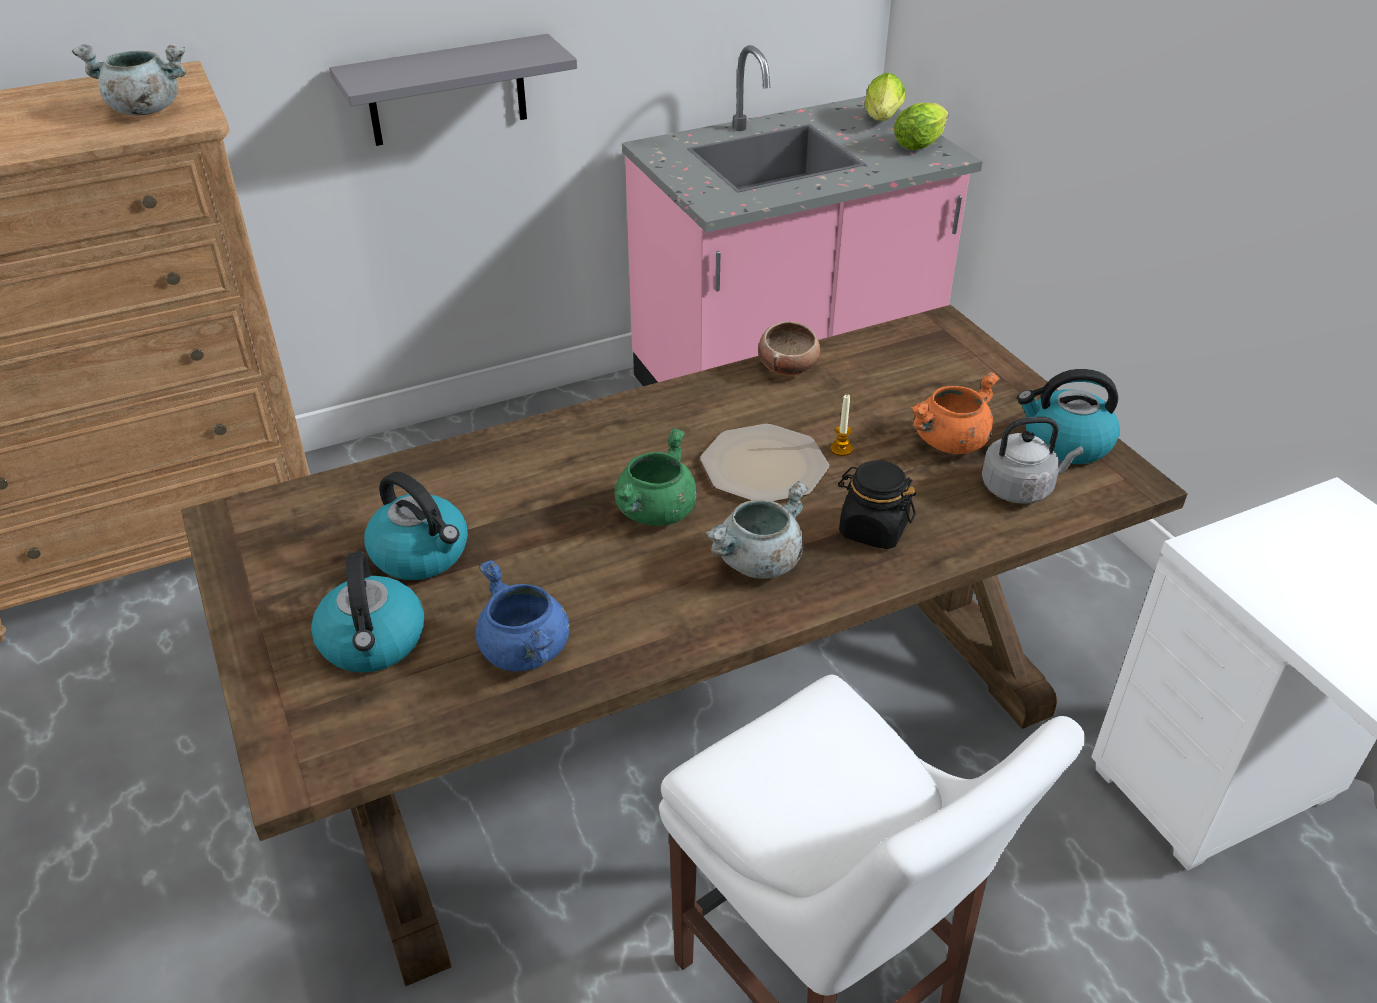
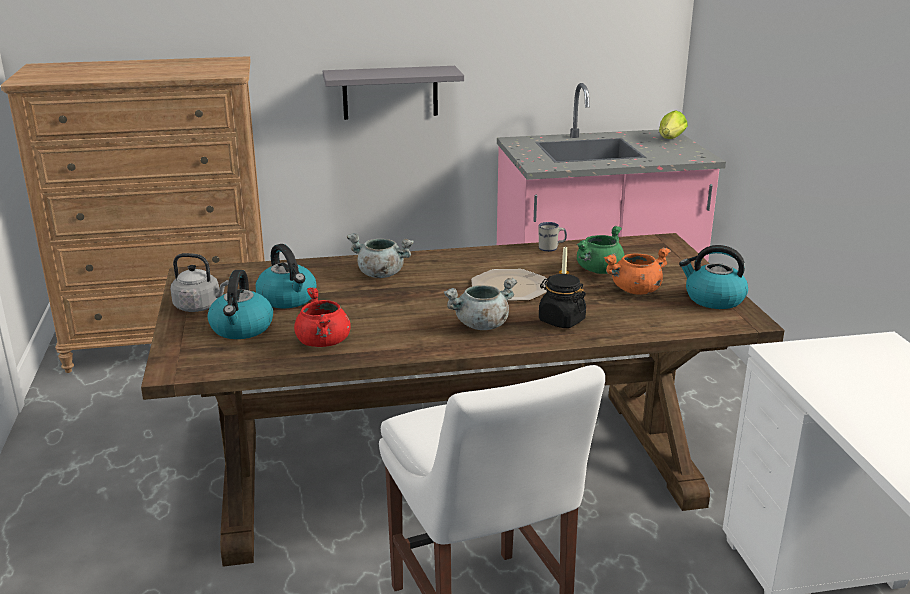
camera: 15 degrees right, 15 degrees down
grey cooking pot [72,44,186,115] -> grey cooking pot moved to [347,233,414,278]
blue cooking pot [476,560,570,671] -> red cooking pot [294,287,351,347]
green cooking pot [614,428,697,526] -> green cooking pot moved to [576,226,624,274]
bowl [758,321,820,376] -> white mug [539,222,567,252]
lettuce [893,103,948,150] -> none
grey kettle [982,417,1083,503] -> grey kettle moved to [170,253,229,312]

